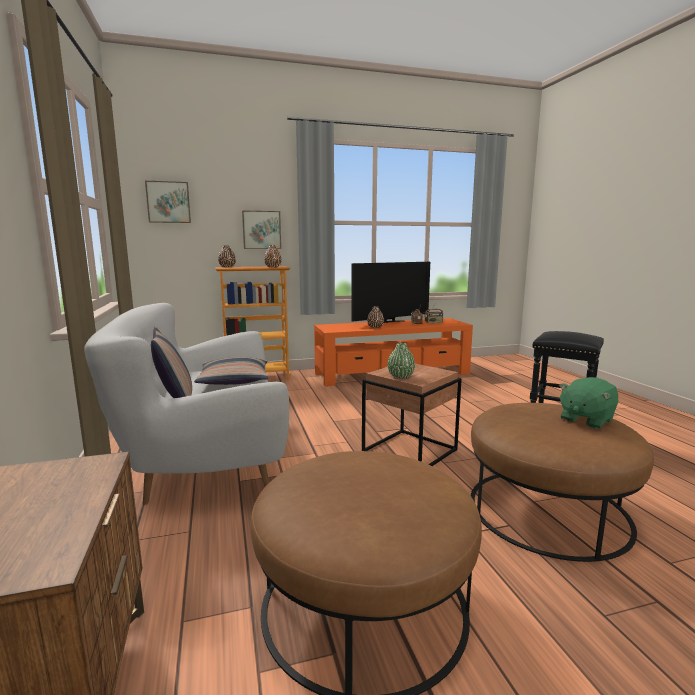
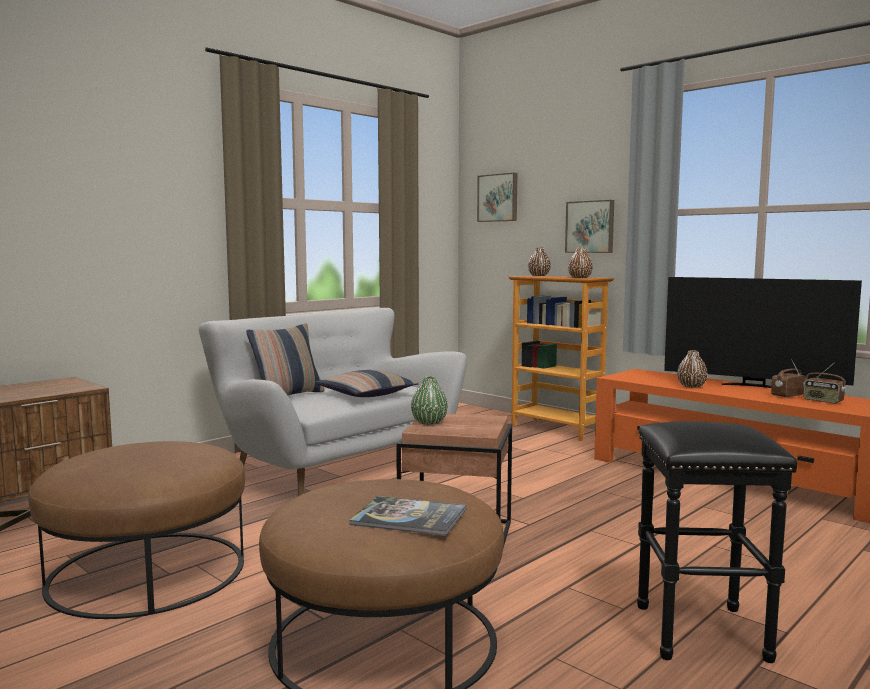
camera: 60 degrees right, 5 degrees down
green plush toy [559,377,619,429] -> book [349,496,467,536]

